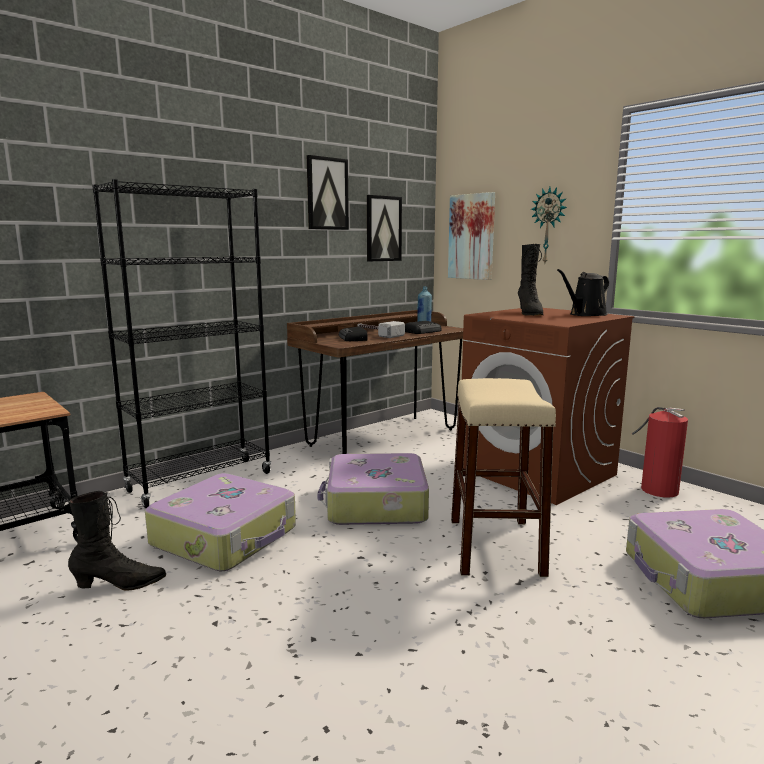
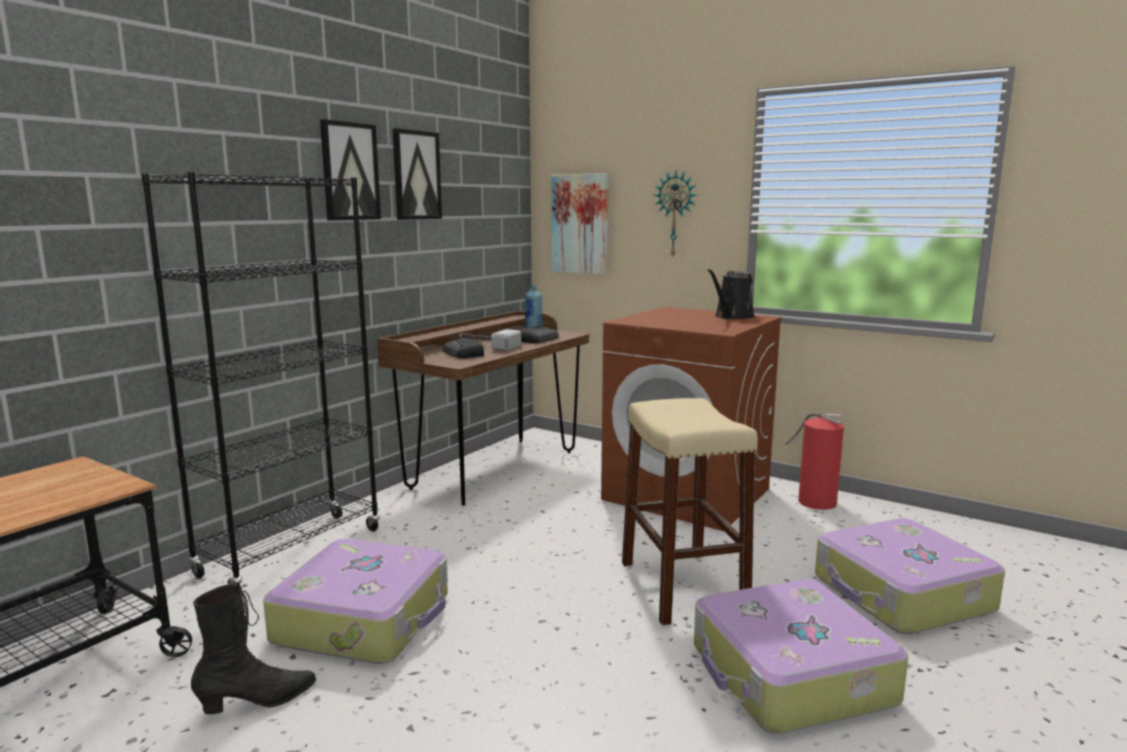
camera: 15 degrees left, 0 degrees up
suitcase [317,453,429,525] -> suitcase moved to [694,579,908,734]
picture [367,195,402,261] -> picture moved to [320,119,381,220]
black boot [518,244,543,316] -> none

